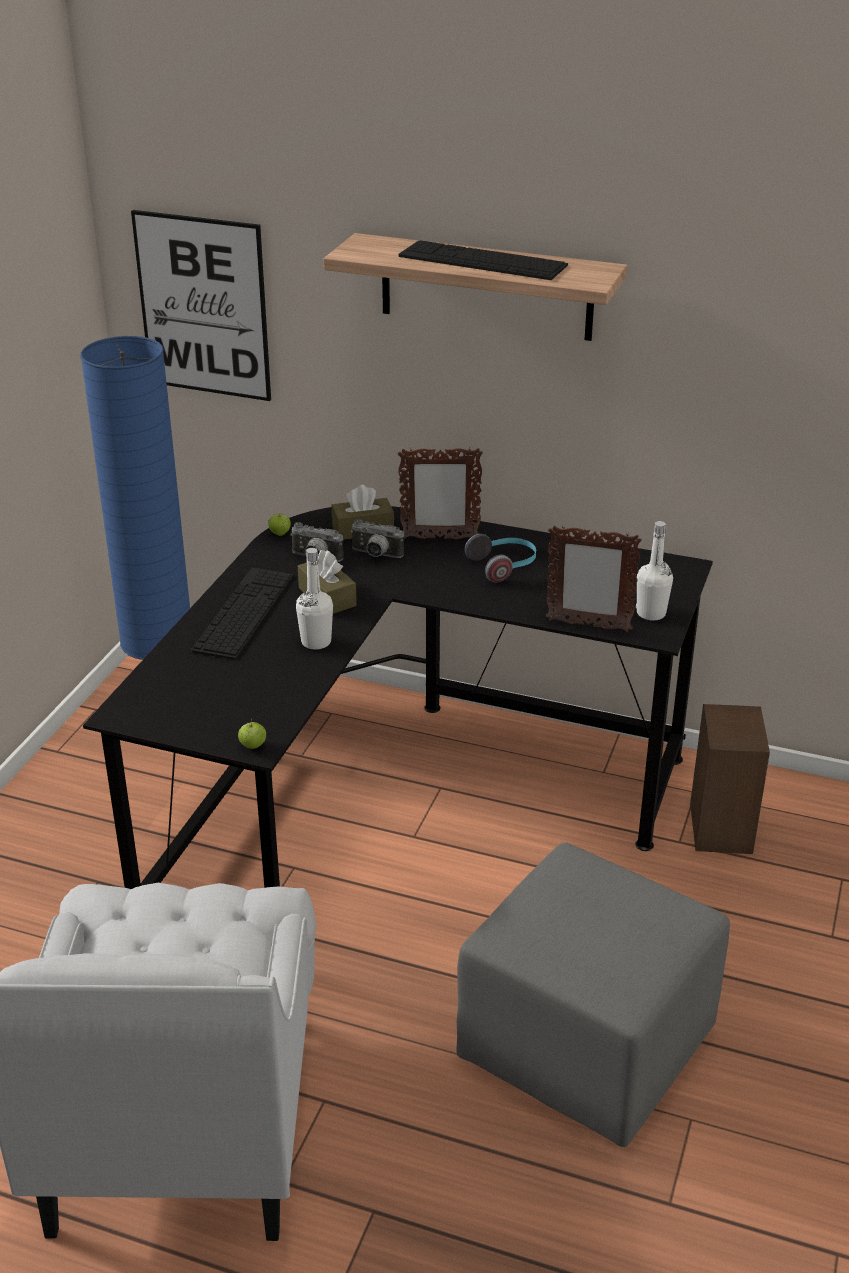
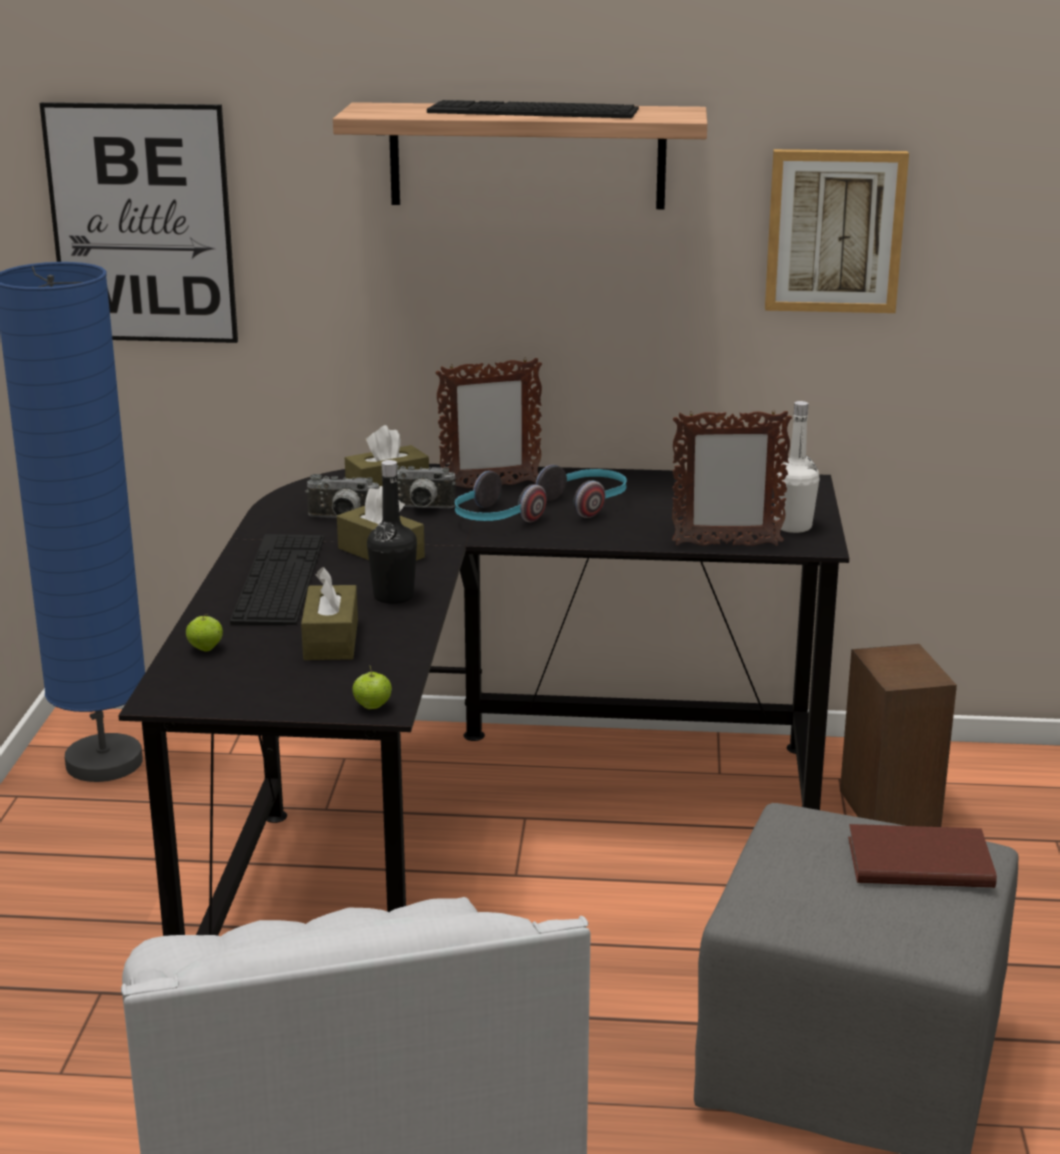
camera: 15 degrees left, 10 degrees down
apple [268,513,291,536] -> apple moved to [185,614,223,652]
white bottle [296,548,333,650] -> black bottle [367,460,417,604]
none -> brown tissue box [301,567,358,660]
none -> headphones [455,471,547,522]
none -> picture [765,149,909,313]
none -> brown book [848,824,997,888]

